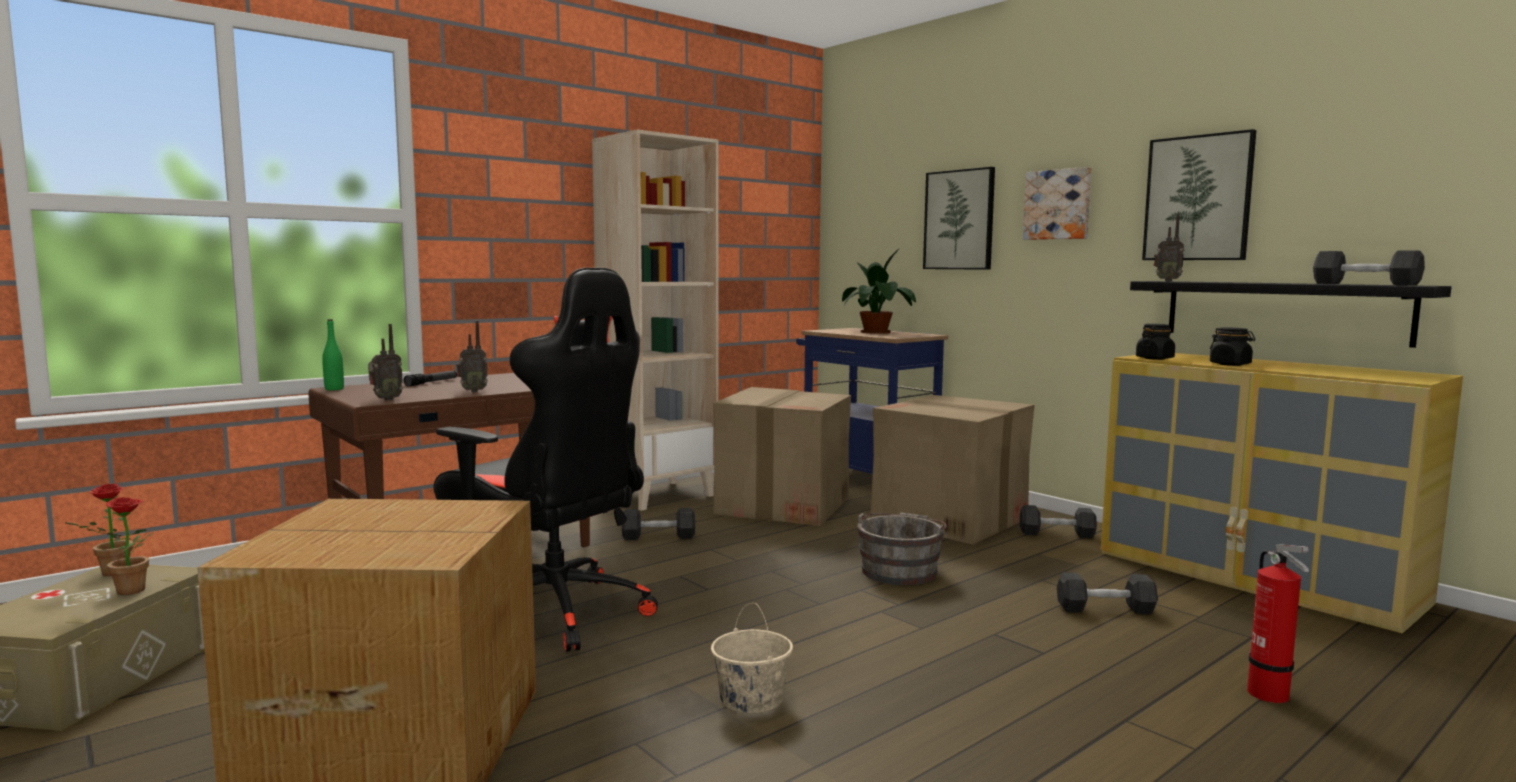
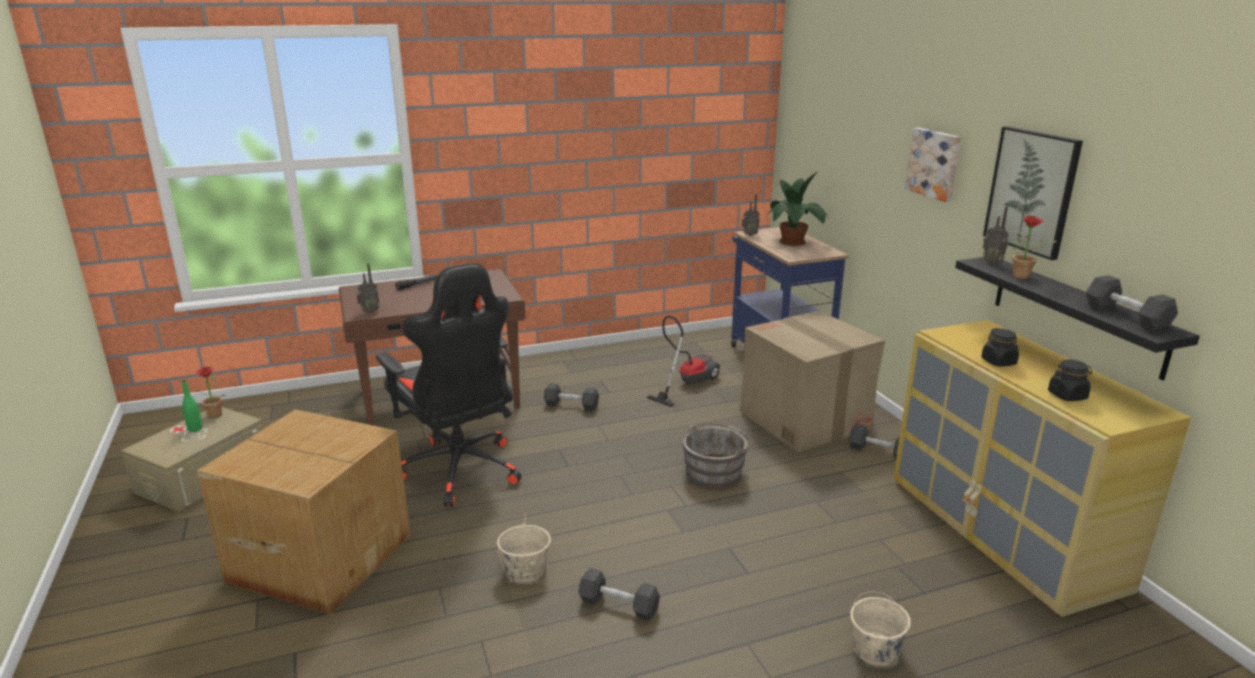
camera: 20 degrees right, 15 degrees up
potted plant [96,497,153,595] -> potted plant moved to [1012,215,1056,279]
green bottle [322,319,344,390] -> green bottle moved to [182,380,202,432]
radio [456,321,488,392] -> radio moved to [741,194,760,236]
beige bookcase [592,130,718,511] -> none
cardboard box [713,387,851,526] -> vacuum cleaner [646,316,721,407]
picture [923,167,995,270] -> none
black dumbbell [1057,573,1158,614] -> black dumbbell moved to [579,568,660,621]
black jar [1136,324,1175,360] -> black jar moved to [1048,359,1092,401]
fire extinguisher [1247,544,1309,703] -> beige bucket [850,591,911,666]

